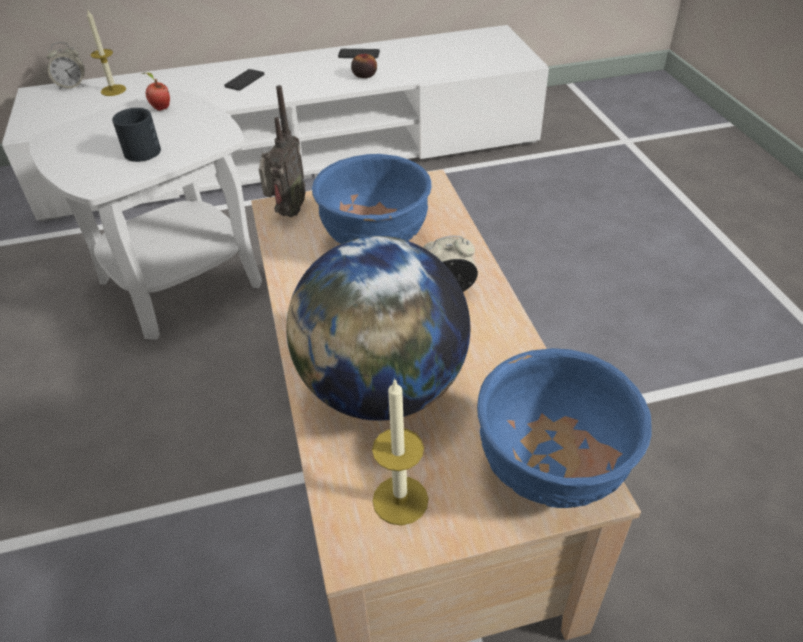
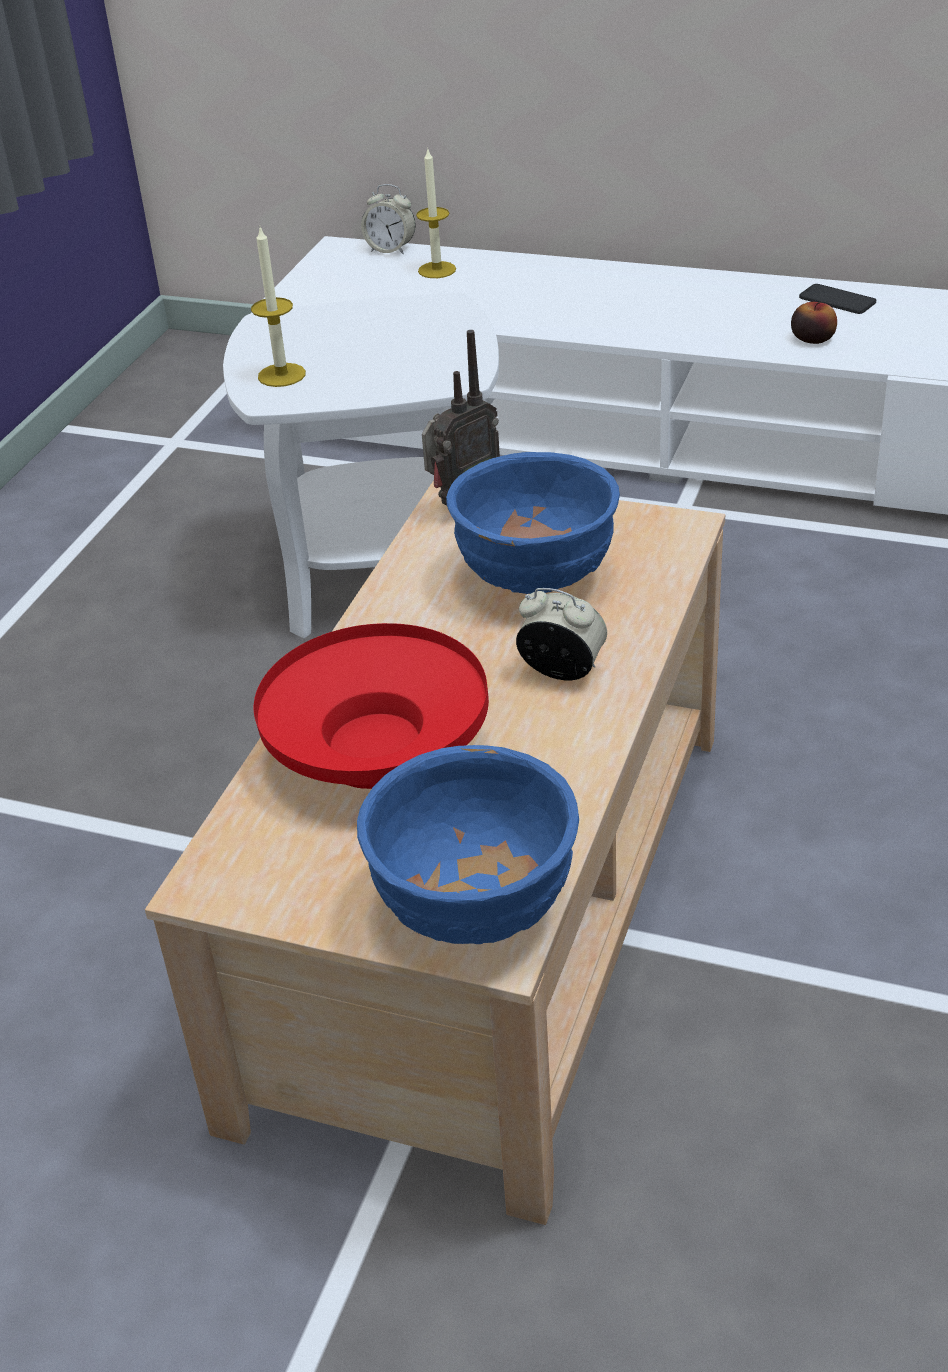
camera: 35 degrees right, 5 degrees down
black mug [112,108,161,162] -> none
apple [142,73,170,111] -> none
phone [224,69,264,91] -> none
globe [286,236,470,421] -> red bowl [254,623,489,789]
candle [372,378,429,525] -> candle moved to [251,227,306,387]

